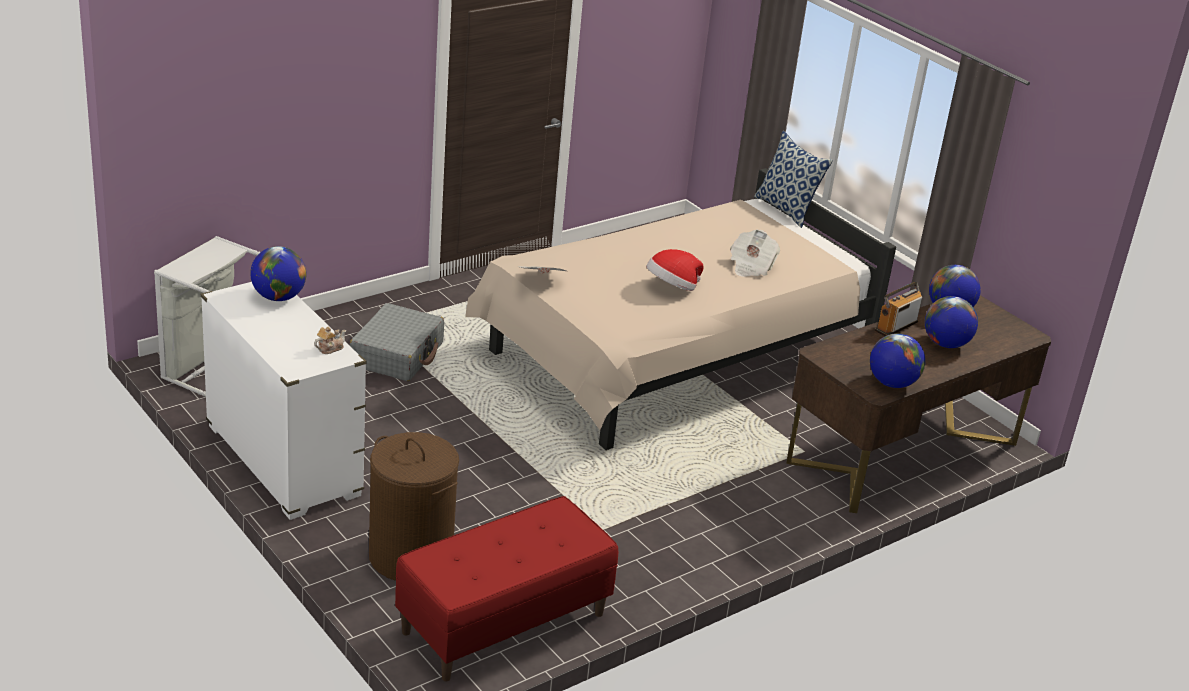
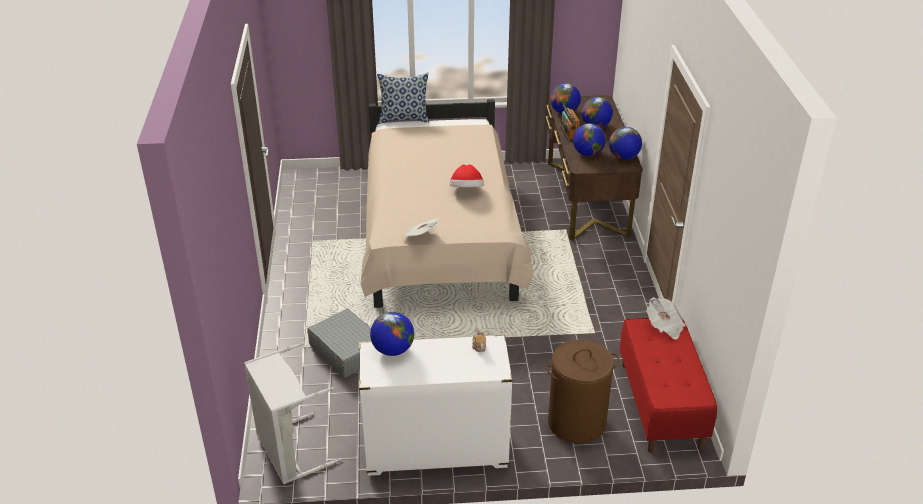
camera: 55 degrees left, 5 degrees up
newspaper [730,229,780,277] -> newspaper moved to [646,297,686,339]
none -> globe [573,123,606,156]

